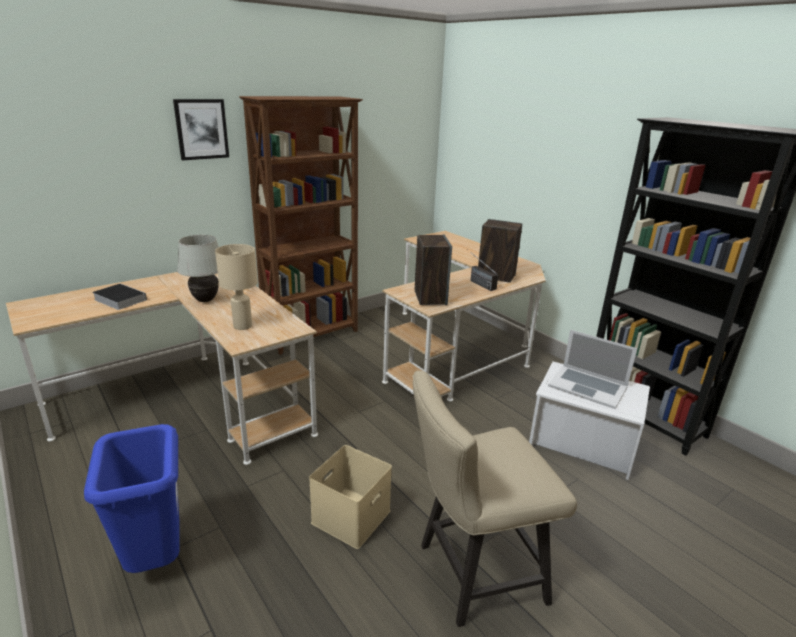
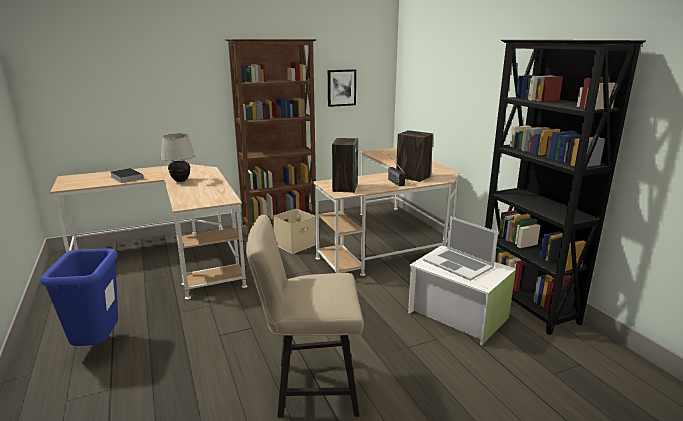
camera: 15 degrees right, 5 degrees down
picture [173,99,229,160] -> picture moved to [328,69,356,107]
beige table lamp [215,244,258,330] -> none
beige storage box [309,445,392,549] -> beige storage box moved to [273,209,316,254]

